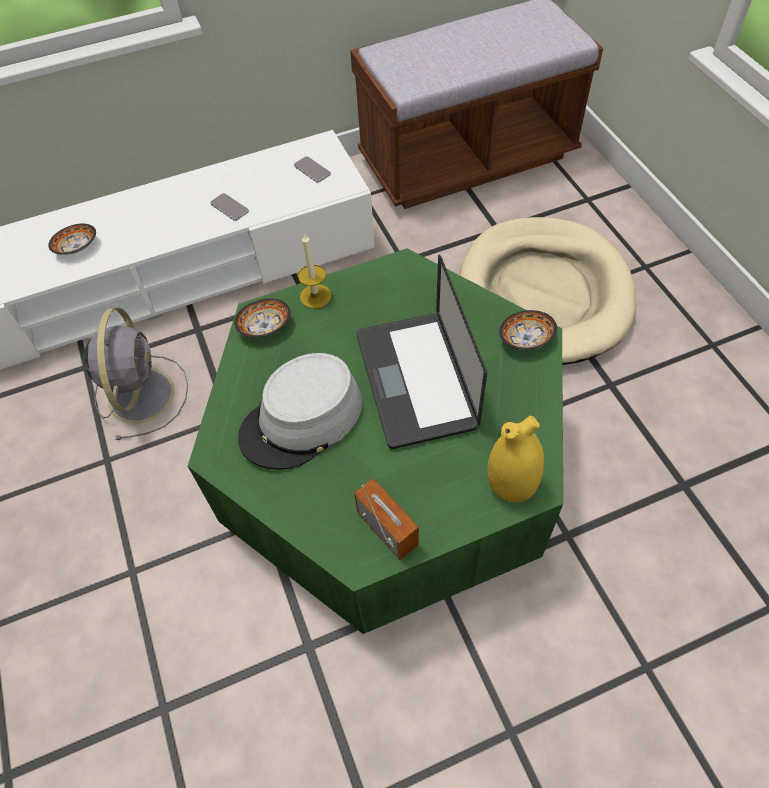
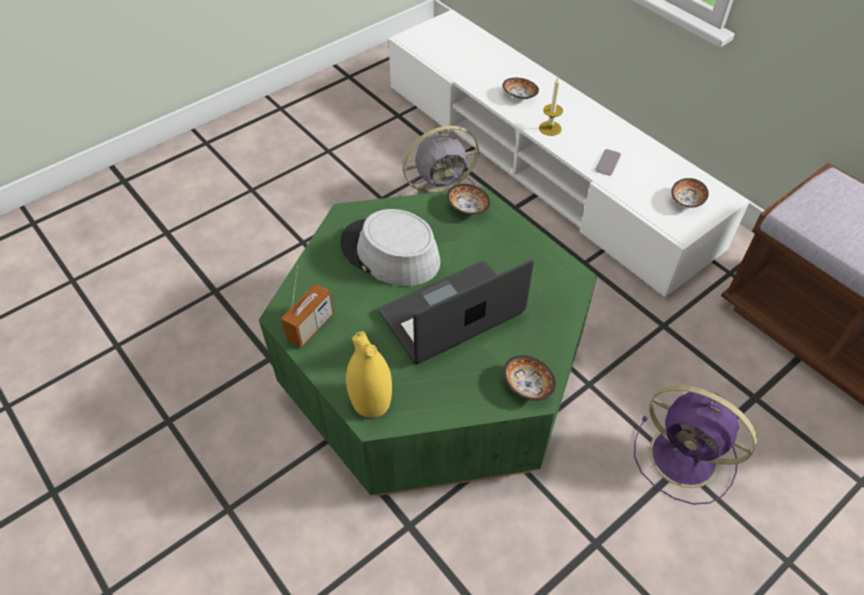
camera: 70 degrees right, 5 degrees down
phone [294,156,331,183] -> bowl [671,178,709,208]
candle [298,233,332,309] -> candle moved to [539,77,563,136]
beige dog bed [459,217,636,365] -> purple fan [634,385,757,505]

